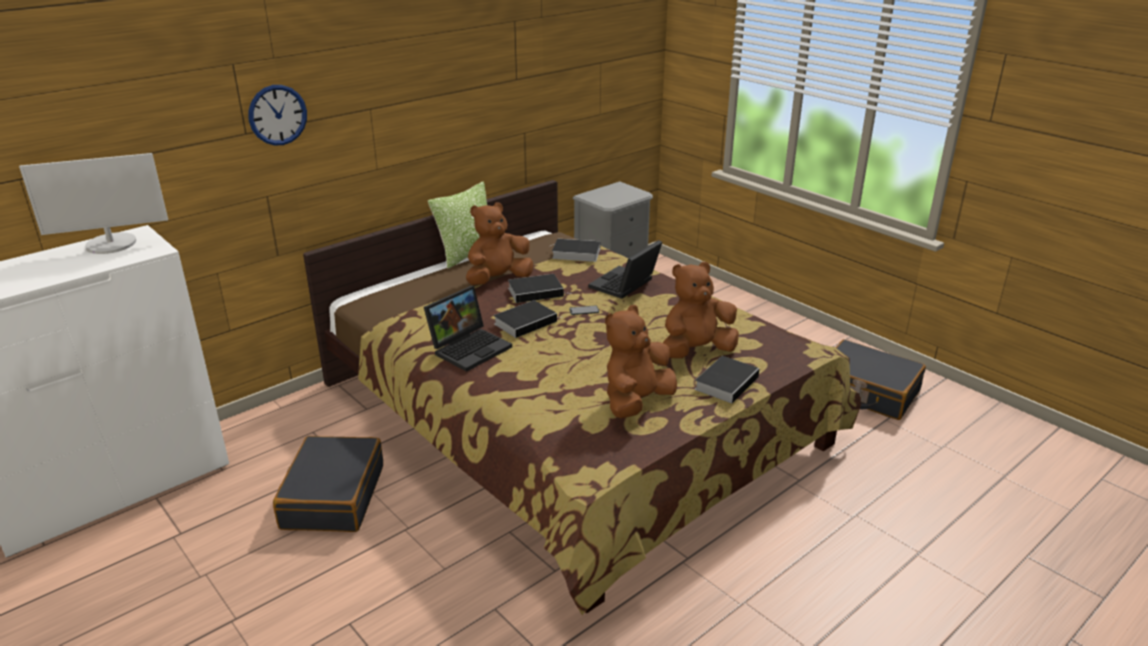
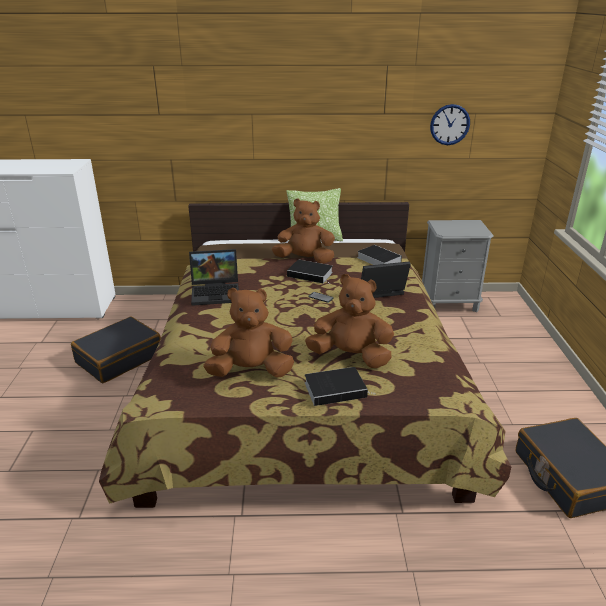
camera: 40 degrees right, 0 degrees up
monitor [19,153,168,254] -> none
wall clock [248,85,307,146] -> wall clock moved to [430,104,470,145]
book [494,300,563,338] -> none

